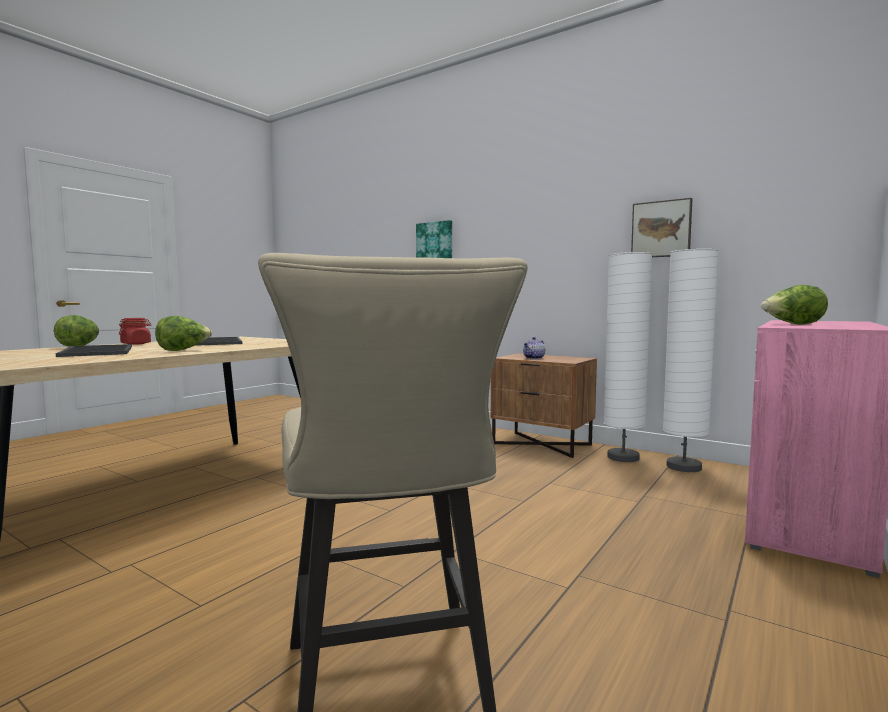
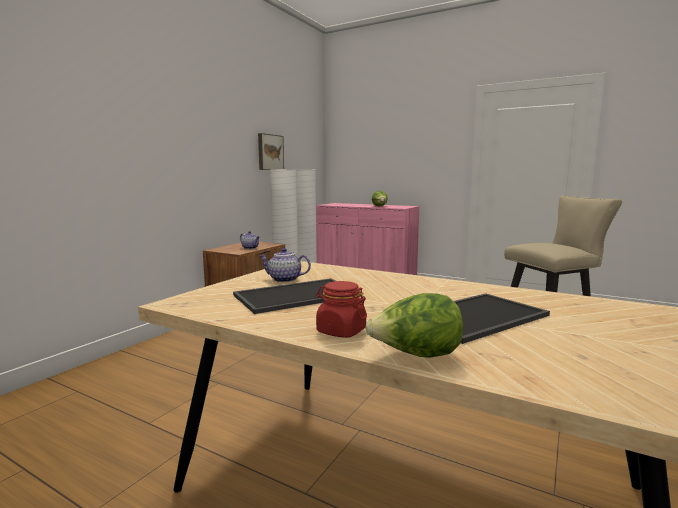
camera: 95 degrees left, 5 degrees up
lettuce [155,316,212,351] -> none
picture [416,220,452,258] -> none
none -> teapot [260,248,311,282]

